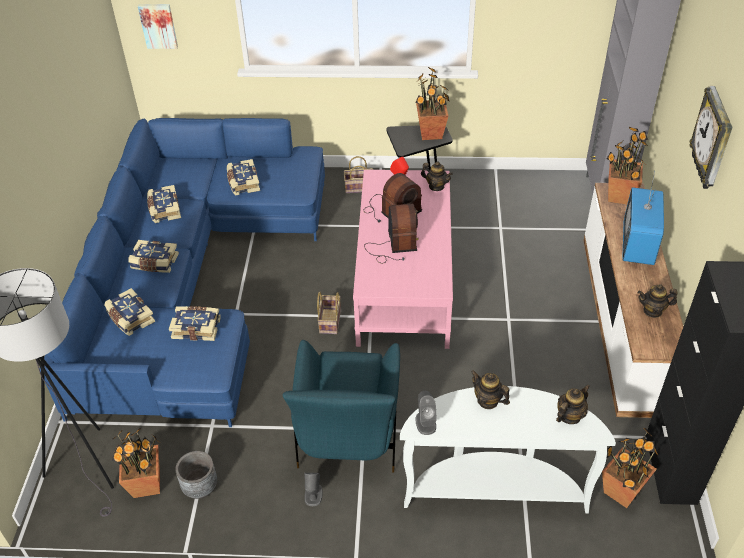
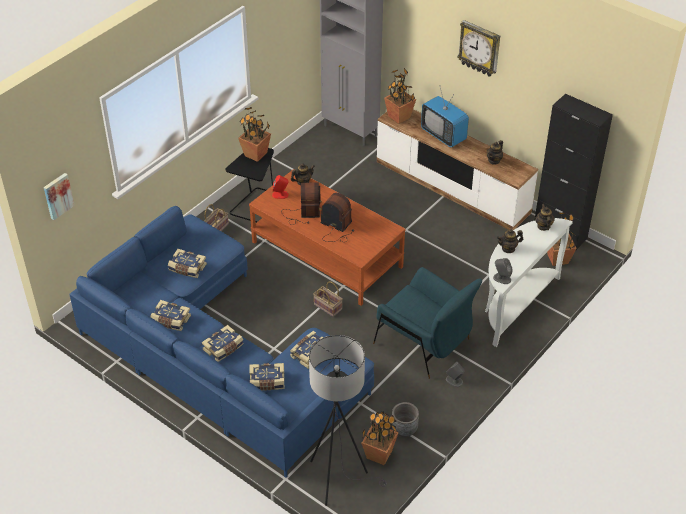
camera: 55 degrees left, 0 degrees up
pink coffee table [353,170,453,349] -> brown coffee table [249,169,406,306]

